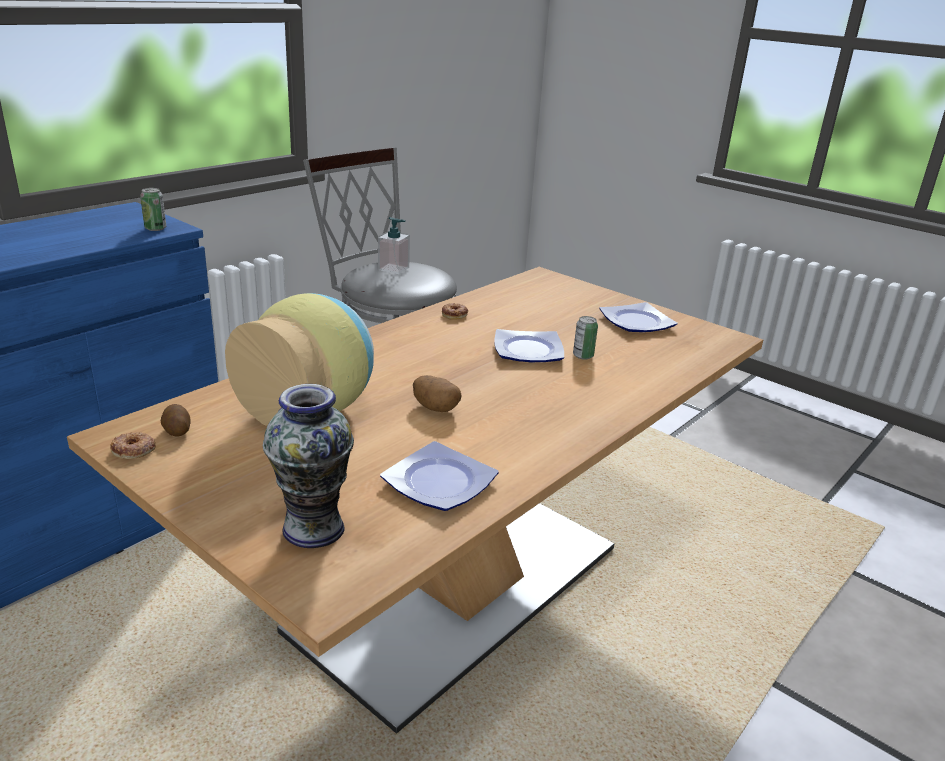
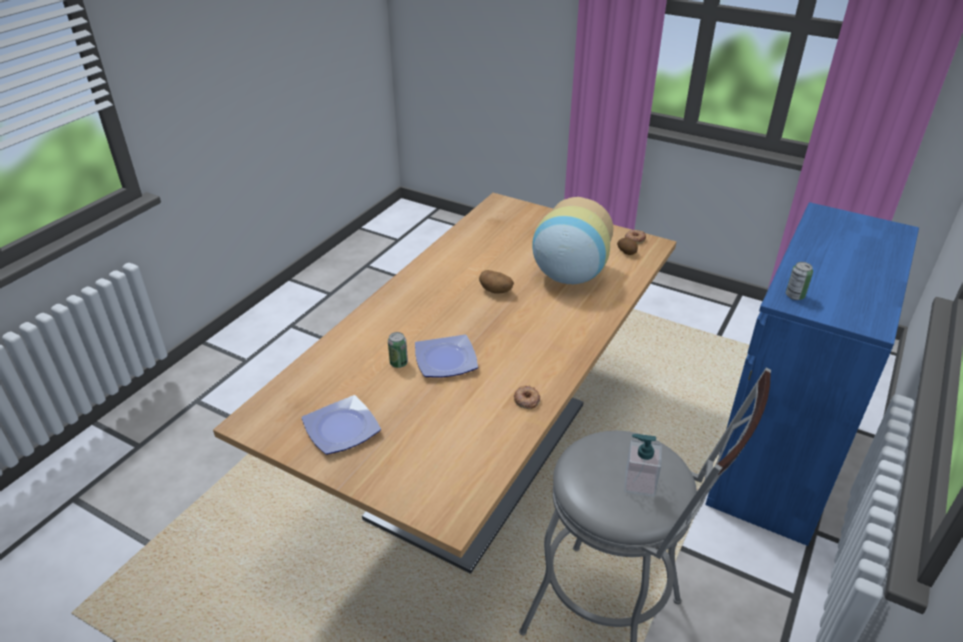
camera: 170 degrees right, 10 degrees up
vase [263,384,354,548] -> none
plate [380,441,499,511] -> none

